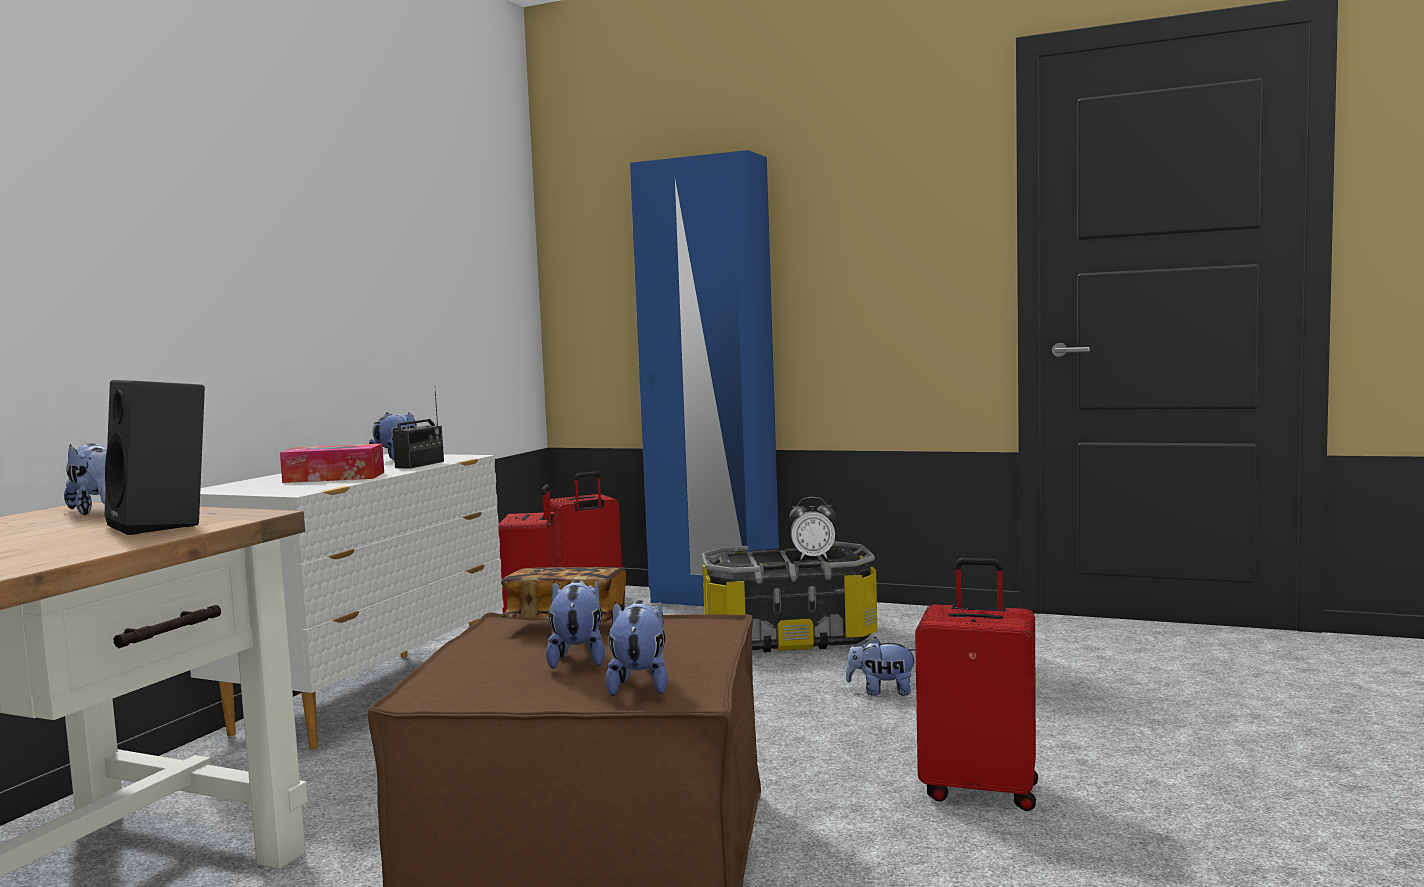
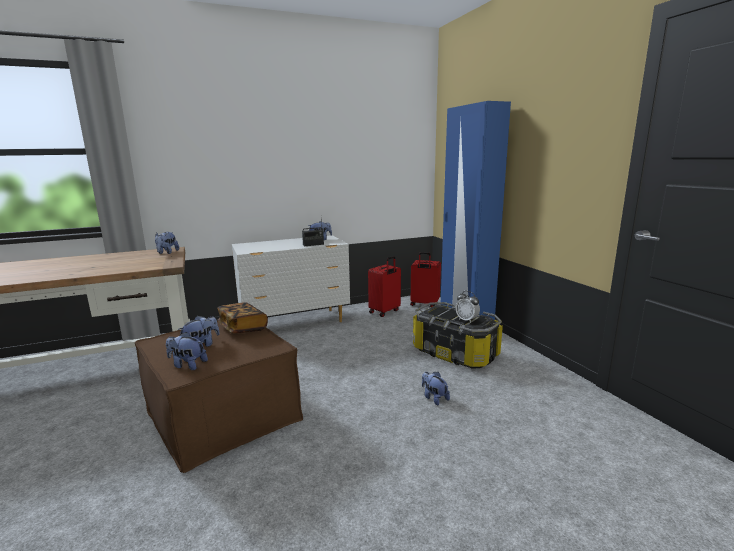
camera: 45 degrees right, 10 degrees up
black speaker [104,380,205,535] -> none
tissue box [280,444,384,483] -> none
plush toy [605,600,668,696] -> plush toy turned 120 degrees counterclockwise [166,332,208,370]
red suitcase [915,558,1038,811] -> none

